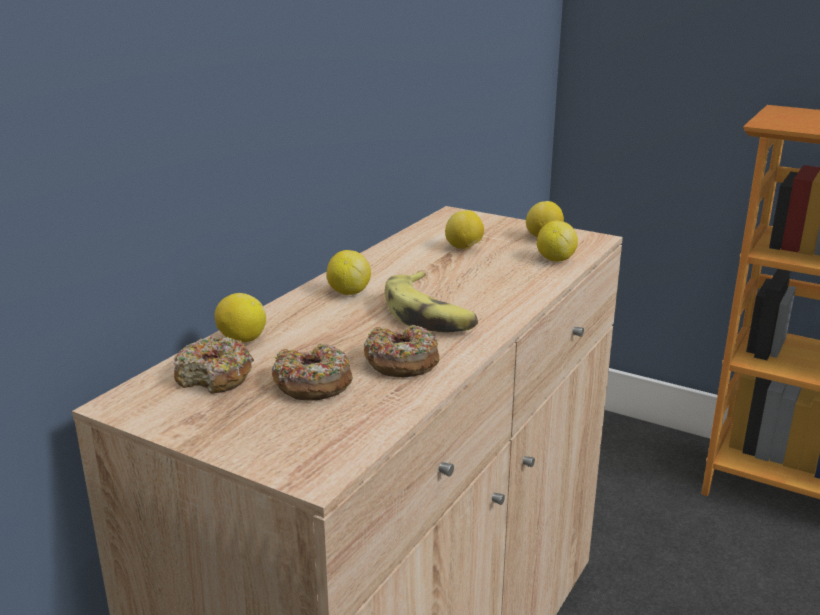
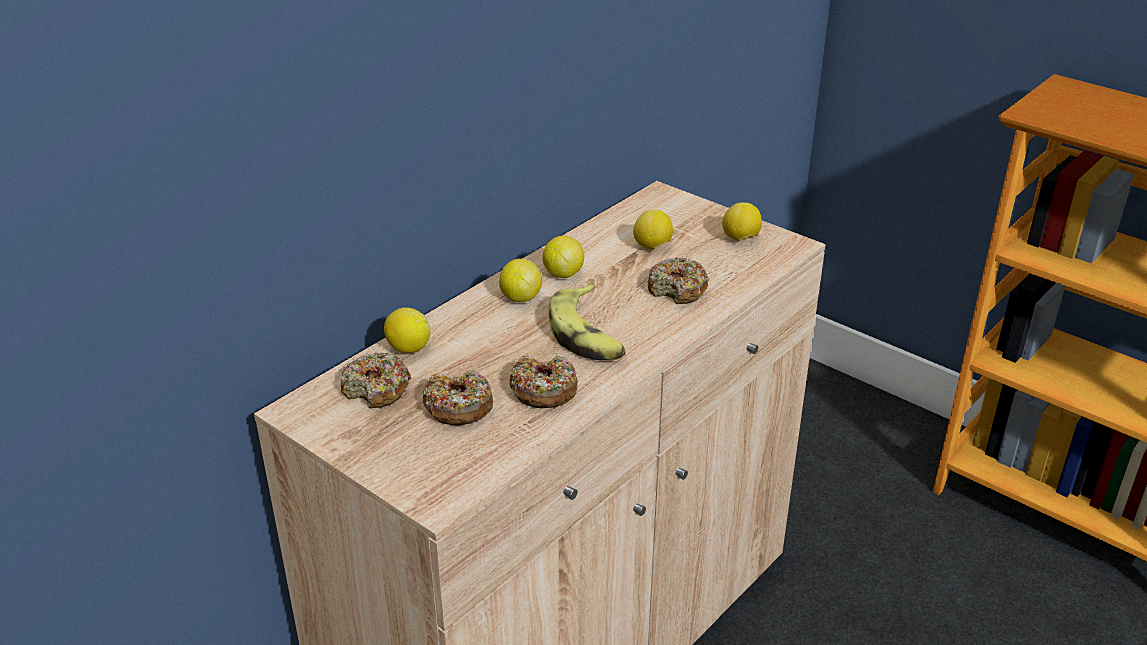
camera: 10 degrees right, 10 degrees up
lemon [537,220,578,262] -> lemon moved to [542,236,584,278]
none -> donut [648,257,709,304]

